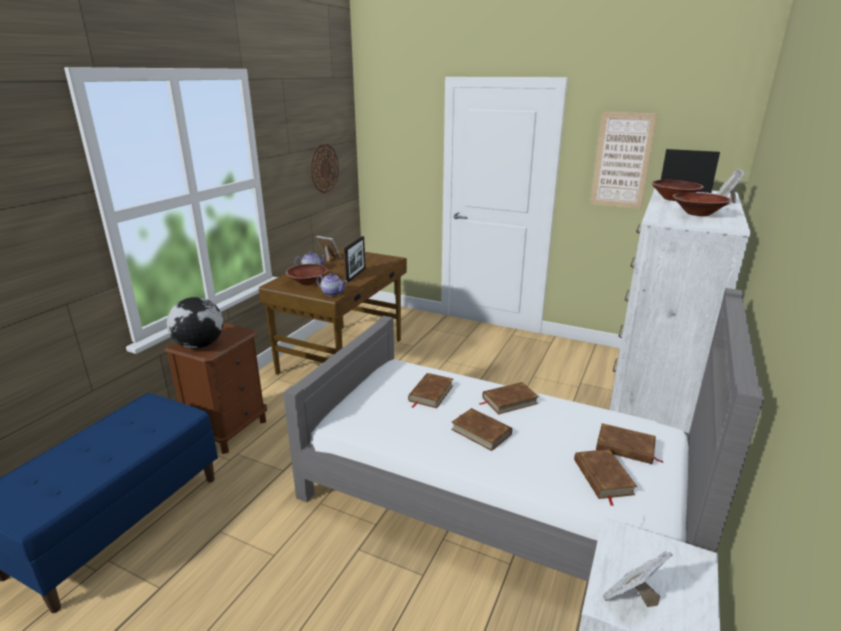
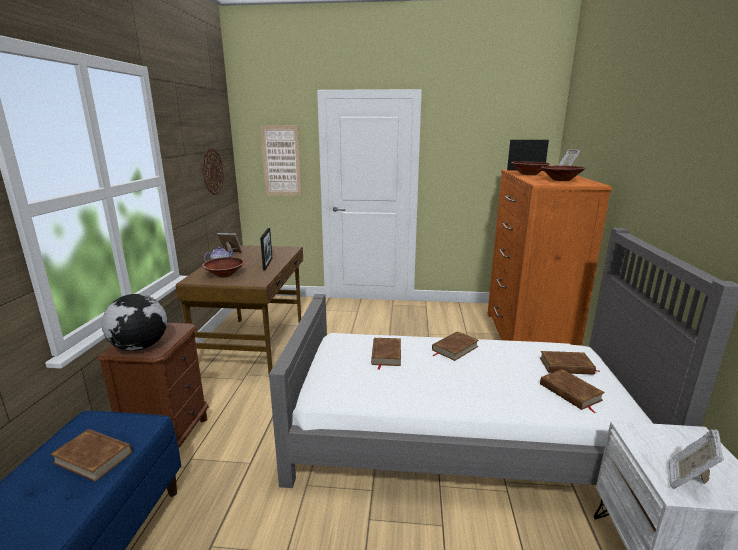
camera: 20 degrees left, 5 degrees down
teapot [316,273,347,296] -> none
brown book [451,408,512,451] -> brown book moved to [50,429,132,482]
picture [590,112,658,209] -> picture moved to [260,125,302,196]
white dresser [609,189,751,433] -> orange dresser [487,170,612,346]

